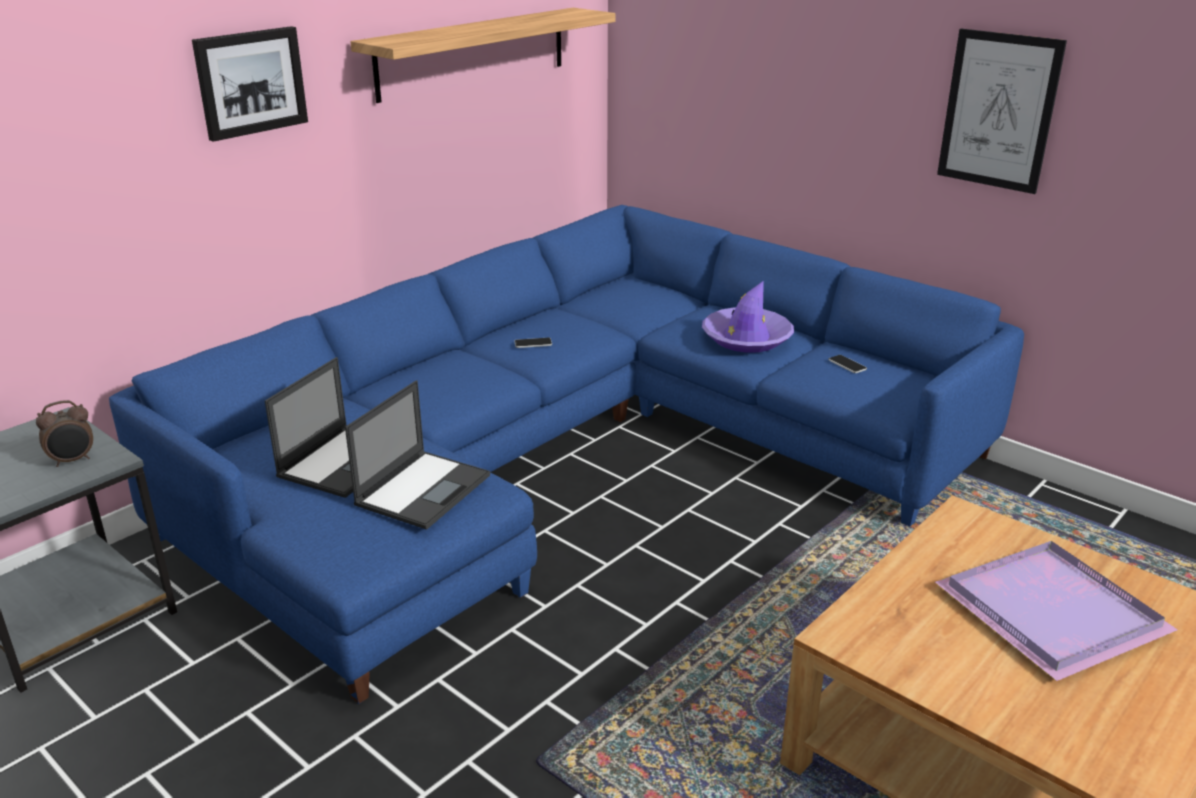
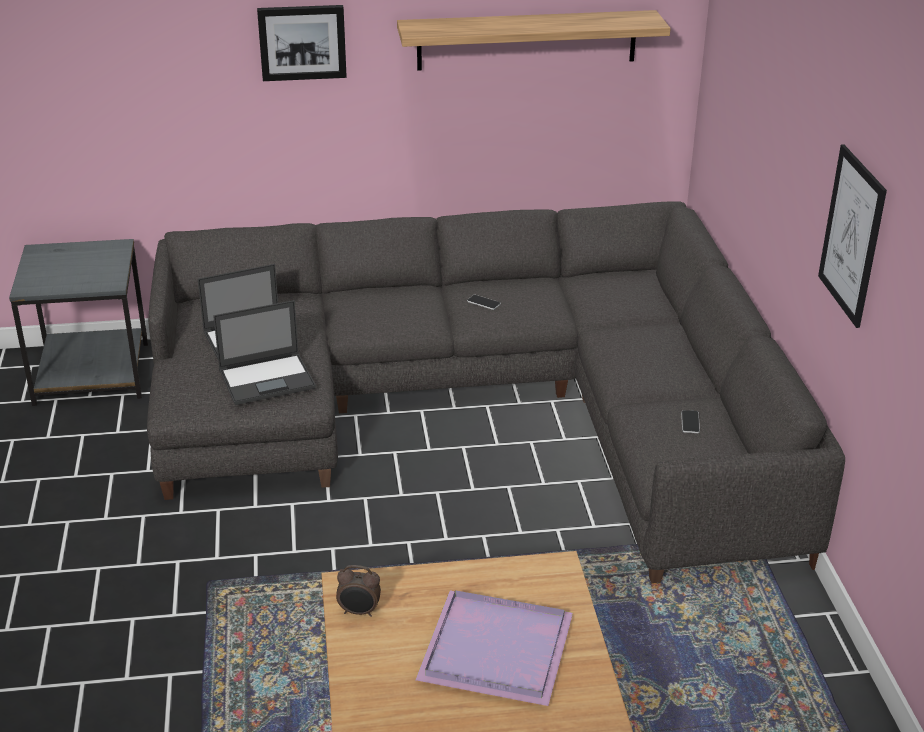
camera: 40 degrees right, 5 degrees up
alarm clock [36,400,93,467] -> alarm clock moved to [336,565,381,617]
blue sofa [109,205,1024,704] -> grey sofa [147,201,845,583]
purple hat [702,281,794,353] -> none

